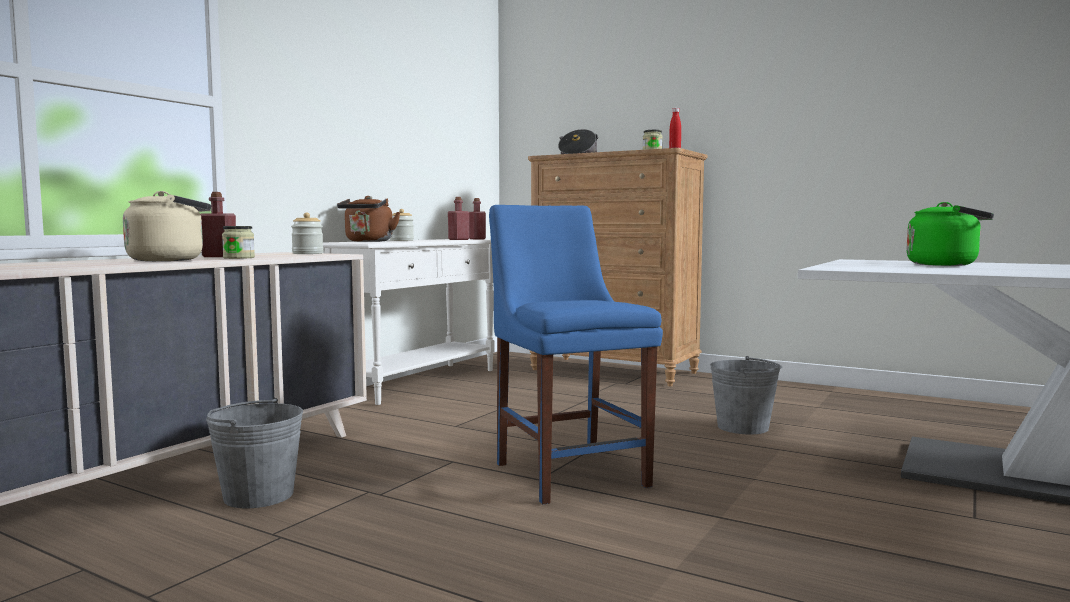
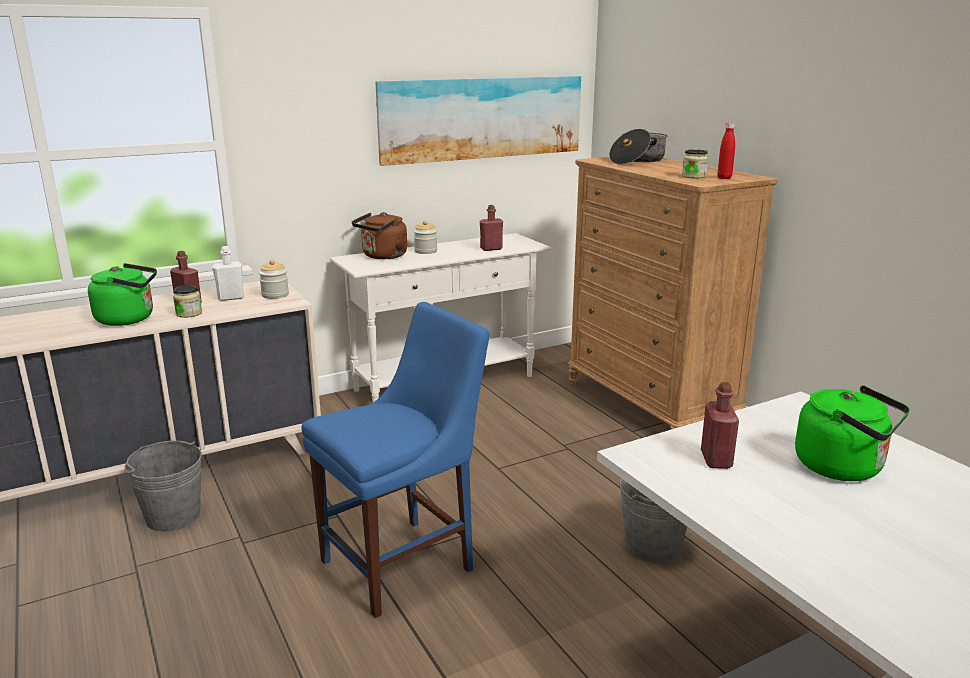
camera: 30 degrees right, 15 degrees up
beige kettle [123,191,211,261] -> green kettle [88,263,157,326]
red bottle [469,198,486,239] -> red bottle moved to [701,382,739,469]
blue chair [489,205,663,504] -> blue chair turned 45 degrees clockwise [301,302,489,618]
none -> white bottle [212,246,244,301]
none -> picture [375,76,581,166]

